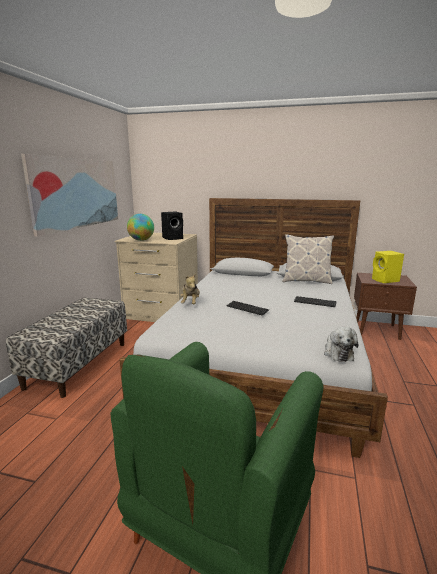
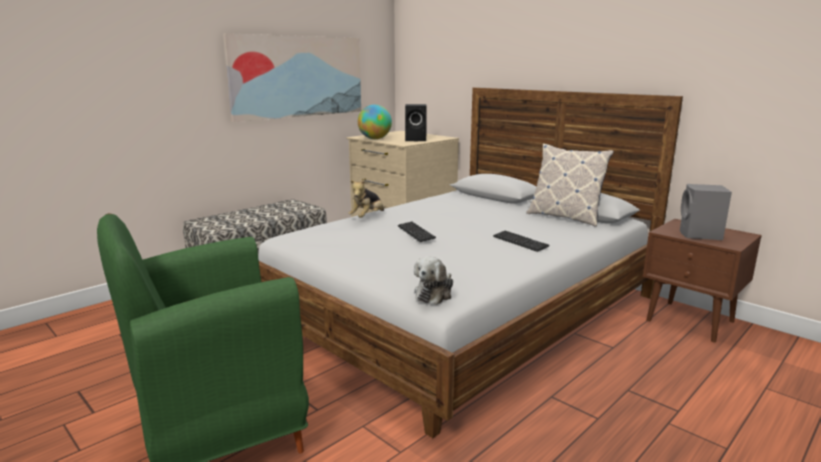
camera: 30 degrees right, 0 degrees up
yellow speaker [372,251,404,283] -> grey speaker [680,184,732,240]

